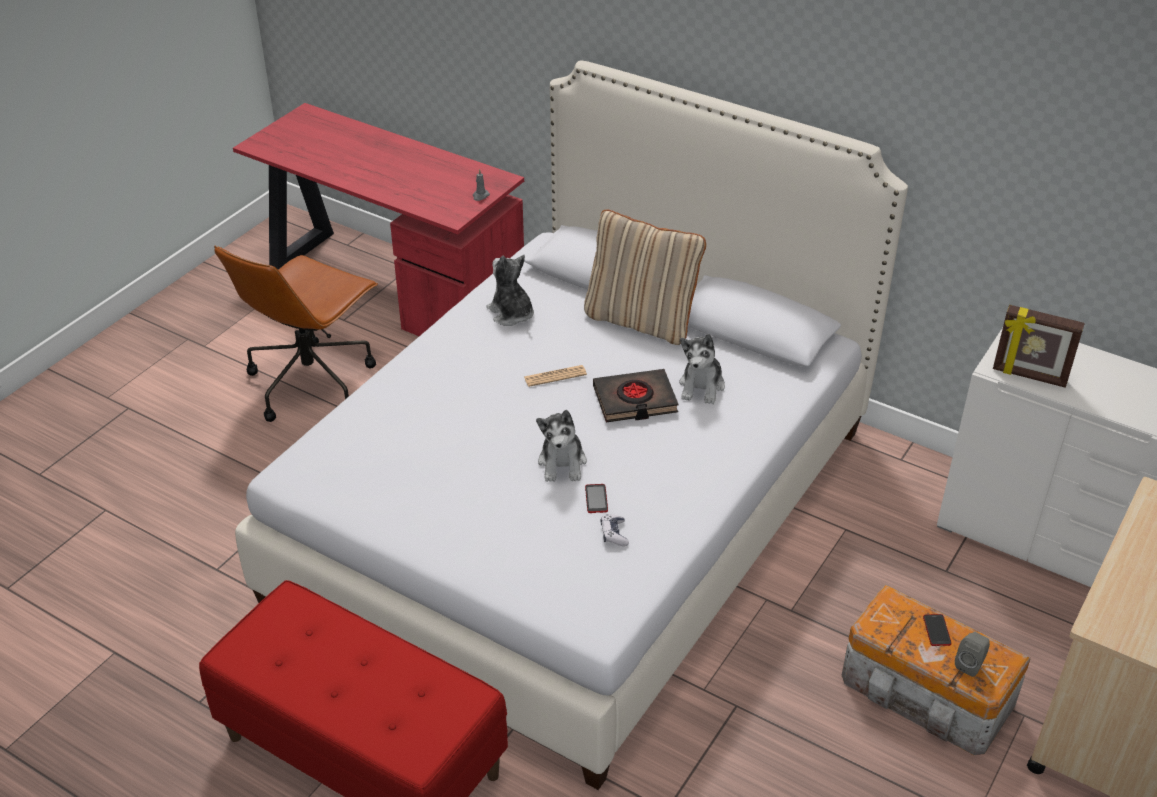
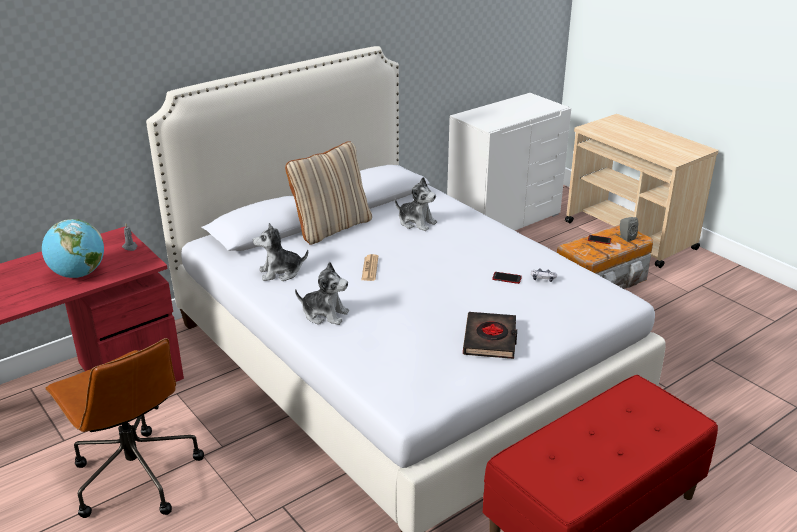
camera: 70 degrees left, 10 degrees down
plush toy [536,410,587,482] -> plush toy moved to [295,262,349,325]
black book [593,369,679,423] -> black book moved to [463,312,517,359]
picture frame [993,305,1085,388] -> none
none -> globe [42,219,104,278]

